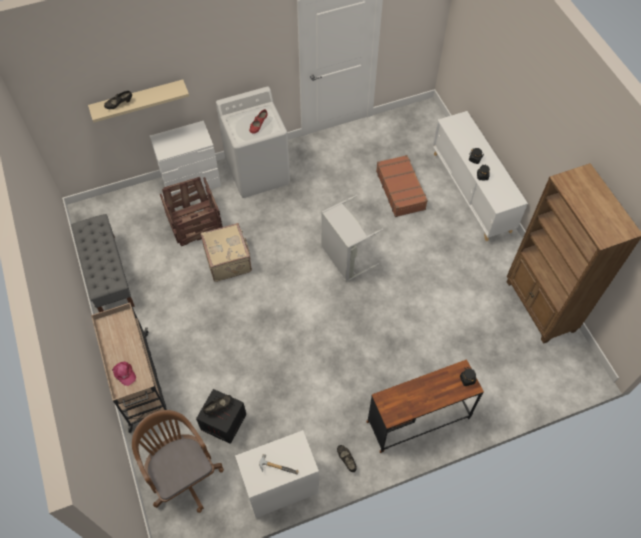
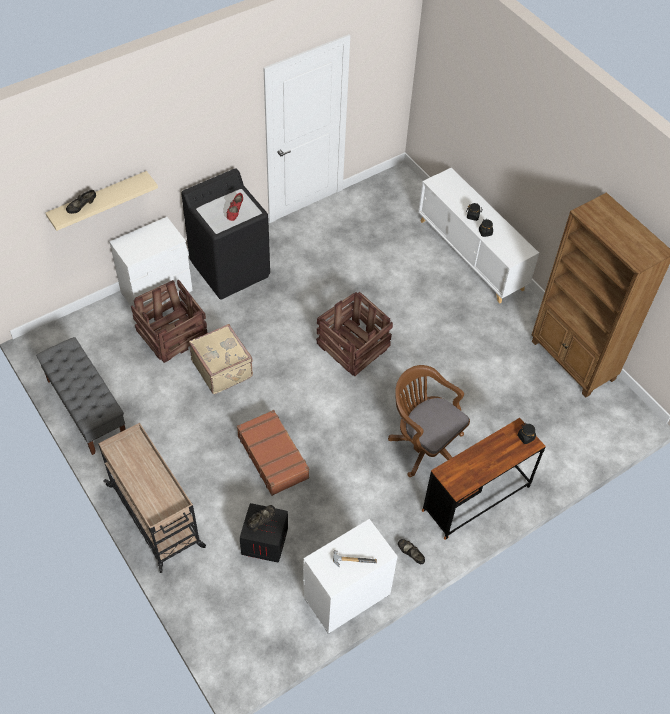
camera: 15 degrees left, 5 degrees down
pink cap [112,362,136,386] -> none
brown office chair [132,410,224,513] -> brown office chair moved to [388,365,470,477]
white washing machine [216,87,290,198] -> black washing machine [181,168,270,300]
grey laundry basket [321,195,383,282] -> crate [316,292,393,376]
brown suitcase [376,155,428,217] -> brown suitcase moved to [237,410,310,496]

